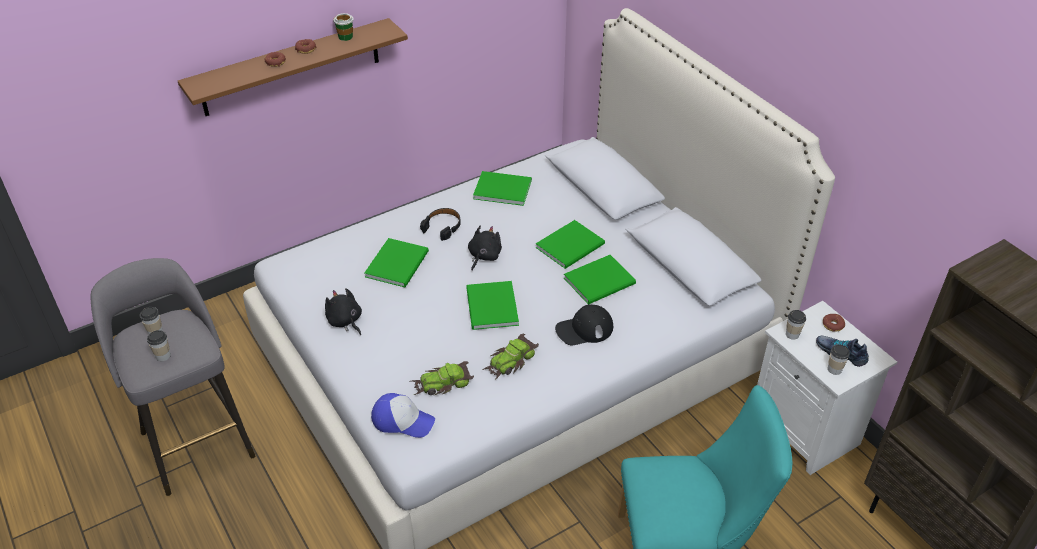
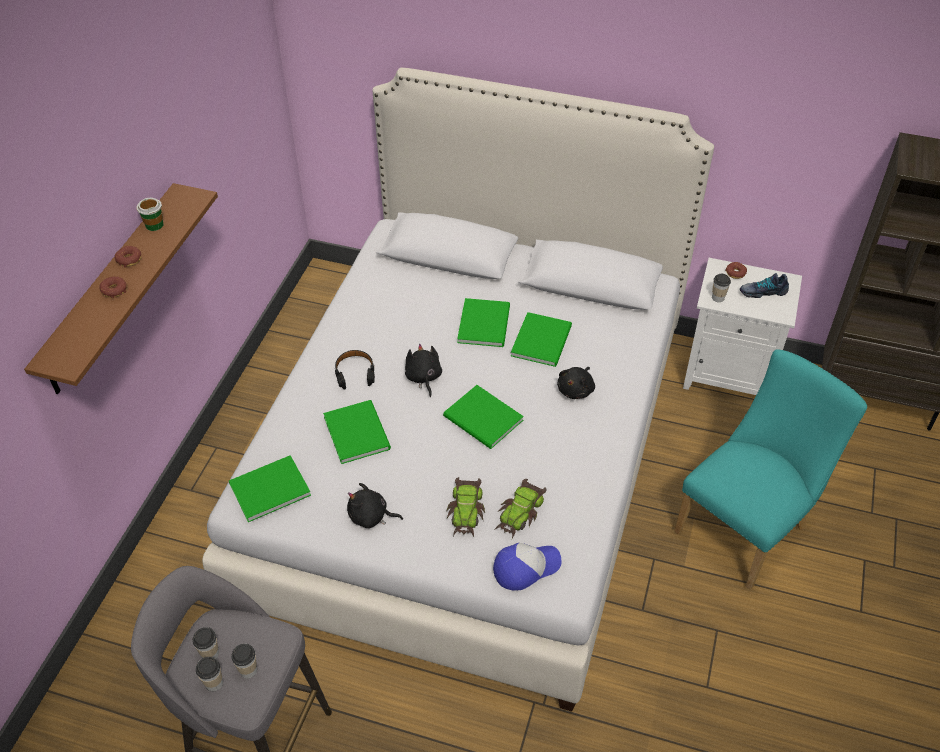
camera: 40 degrees left, 5 degrees up
green book [473,171,532,206] -> green book moved to [229,455,311,522]
toy car [482,334,539,380] -> toy car moved to [446,477,485,537]
black cap [555,304,613,345] -> black plush toy [557,367,595,399]
cup [828,344,850,375] -> cup moved to [196,657,223,691]

